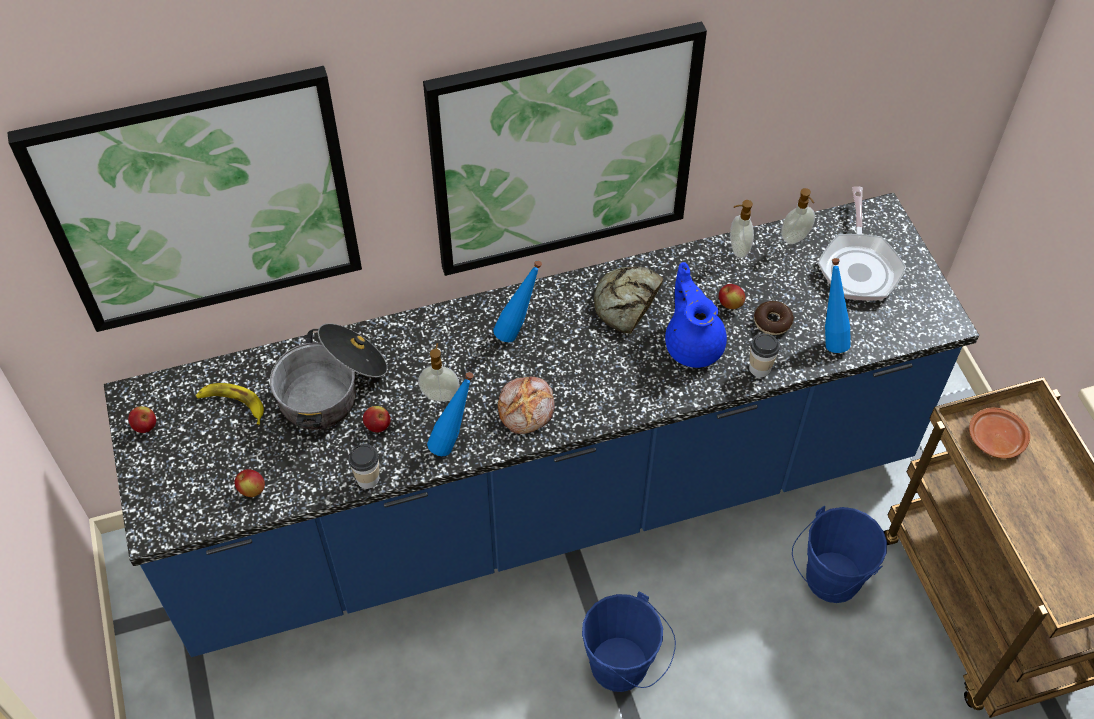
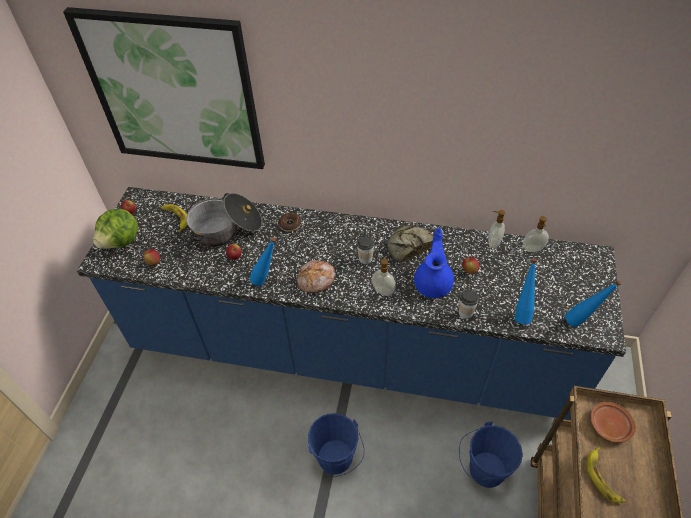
camera: 30 degrees right, 5 degrees down
cup [348,444,380,489] -> cup moved to [357,236,374,264]
soap dispenser [418,343,460,401] -> soap dispenser moved to [372,257,396,296]
picture [423,22,707,276] -> none
blue bottle [493,260,542,342] -> blue bottle moved to [565,280,622,327]
donut [754,301,794,335] -> donut moved to [278,213,301,232]
frying pan [818,186,906,301] -> none
none -> lettuce [93,209,138,249]
none -> banana [587,447,625,503]

